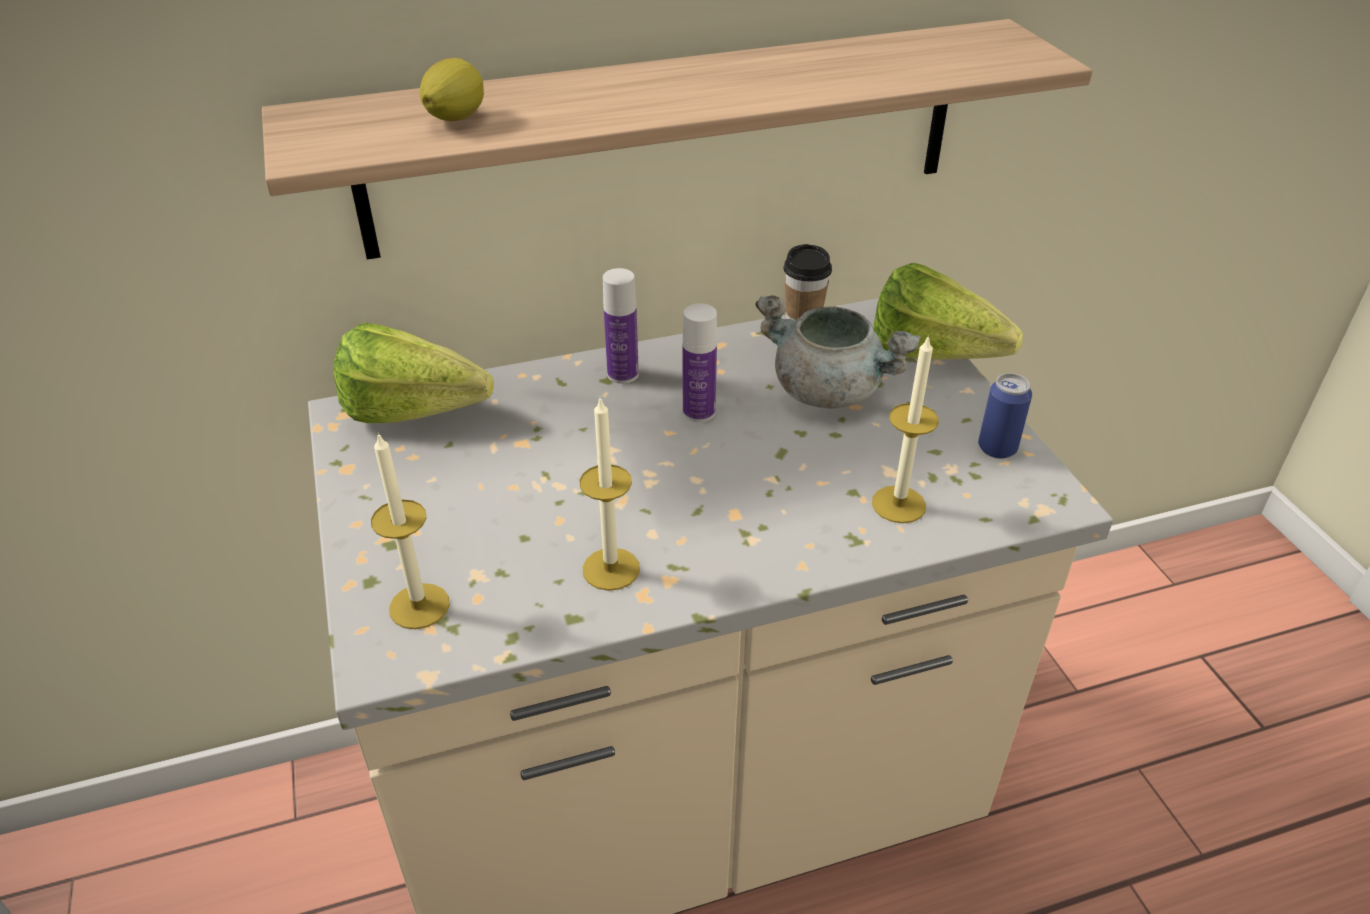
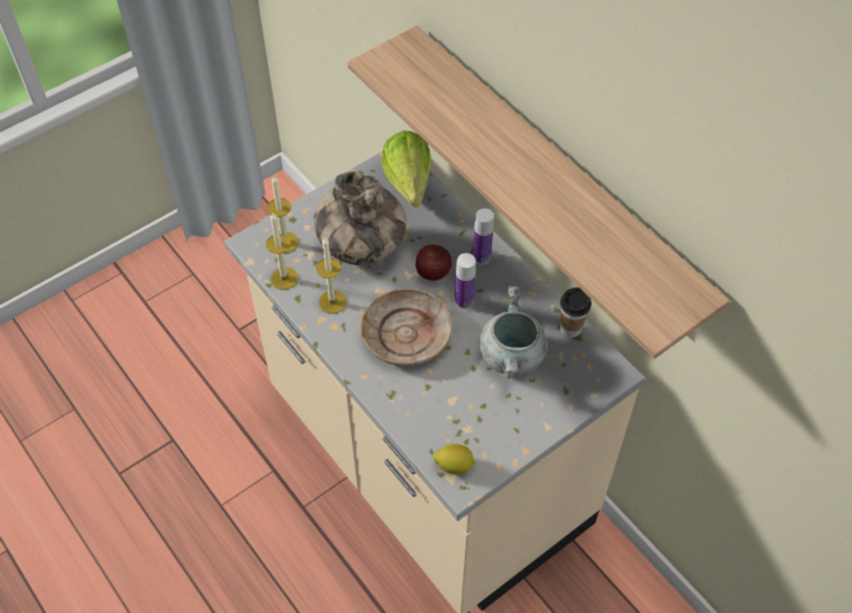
camera: 70 degrees right, 15 degrees up
lemon [420,58,484,121] -> lemon moved to [434,444,476,475]
candle [872,335,939,523] -> candle moved to [266,213,298,290]
lettuce [873,263,1023,360] -> none
can [978,373,1032,459] -> none
none -> vase [314,171,407,265]
none -> beige plate [360,289,452,366]
none -> apple [415,245,452,281]

